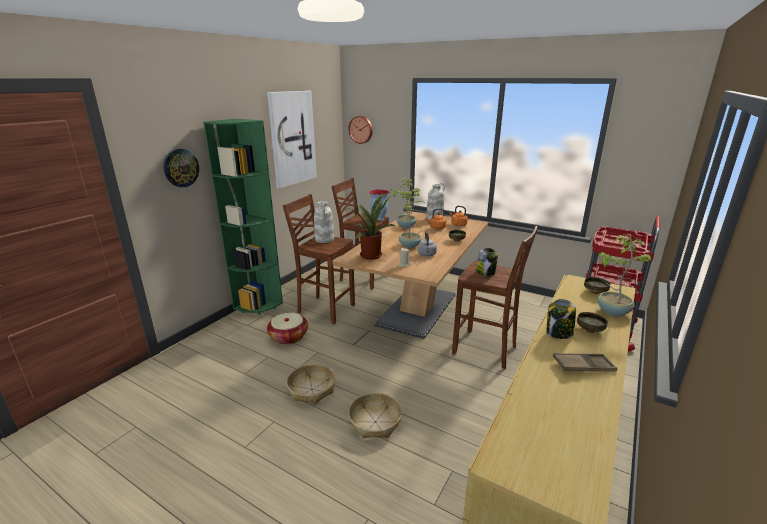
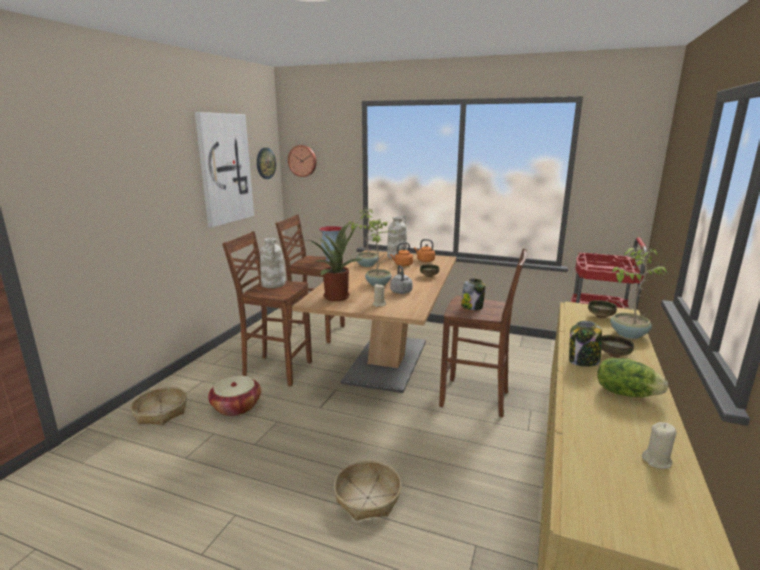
camera: 10 degrees left, 5 degrees down
wall clock [164,149,199,187] -> wall clock moved to [257,148,276,179]
green bookcase [203,119,283,315] -> none
basket [286,364,336,404] -> basket moved to [130,387,187,425]
brown tray [553,353,617,372] -> lettuce [598,358,668,397]
none -> beige candle [642,422,677,469]

